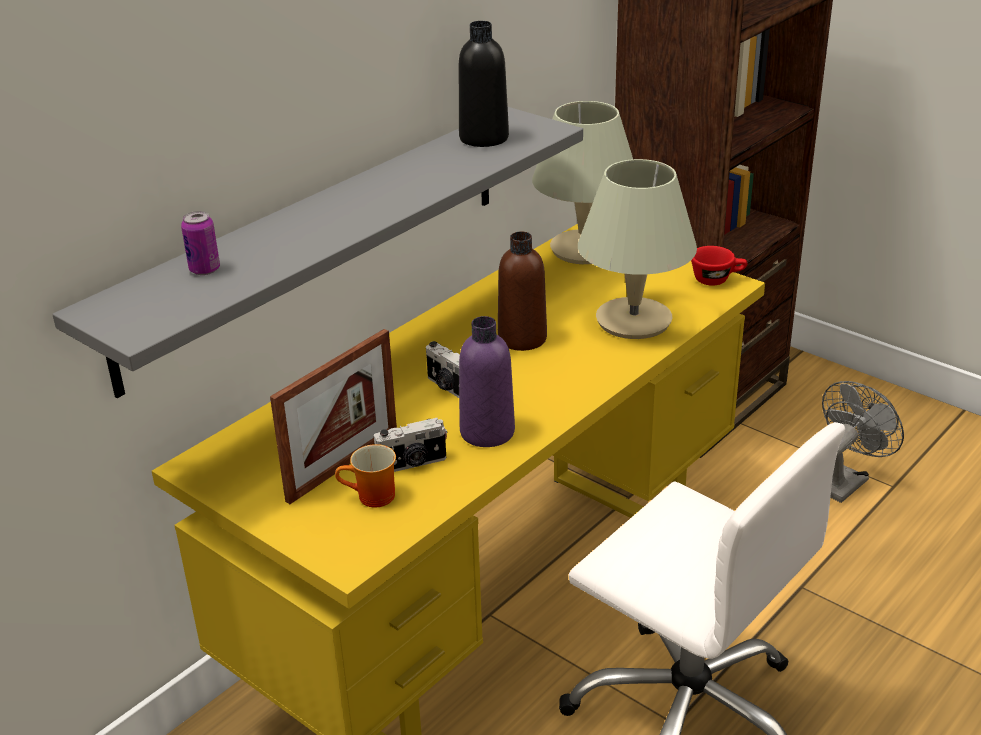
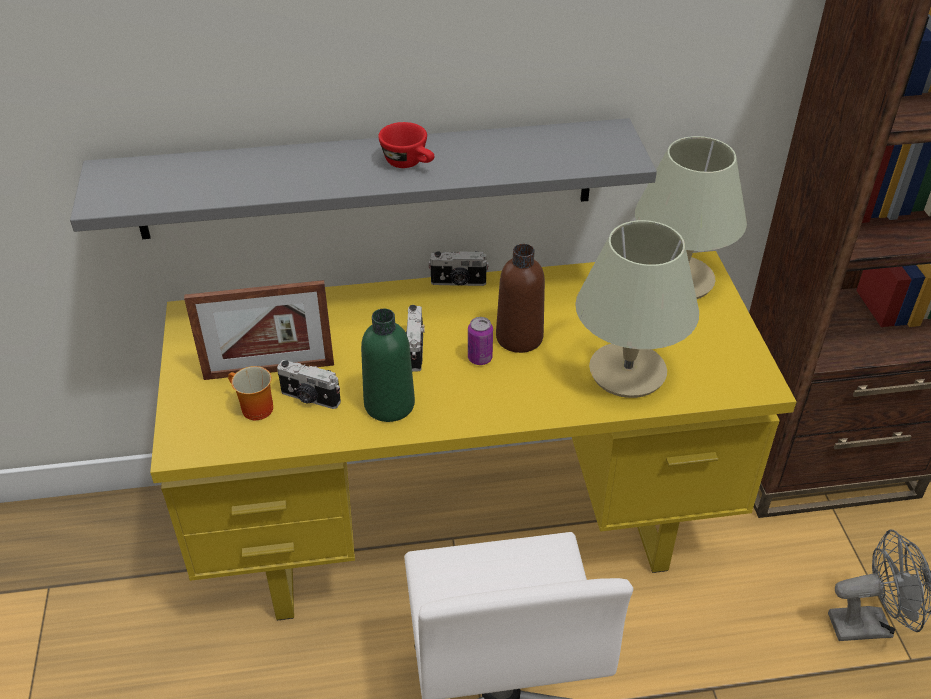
camera: 40 degrees right, 10 degrees up
can [181,211,220,275] -> can moved to [468,317,493,365]
black bottle [459,21,509,147] -> none
purple bottle [459,316,515,447] -> green bottle [361,309,415,422]
red cup [691,246,748,286] -> red cup moved to [378,122,434,168]
none -> camera [428,251,489,286]

